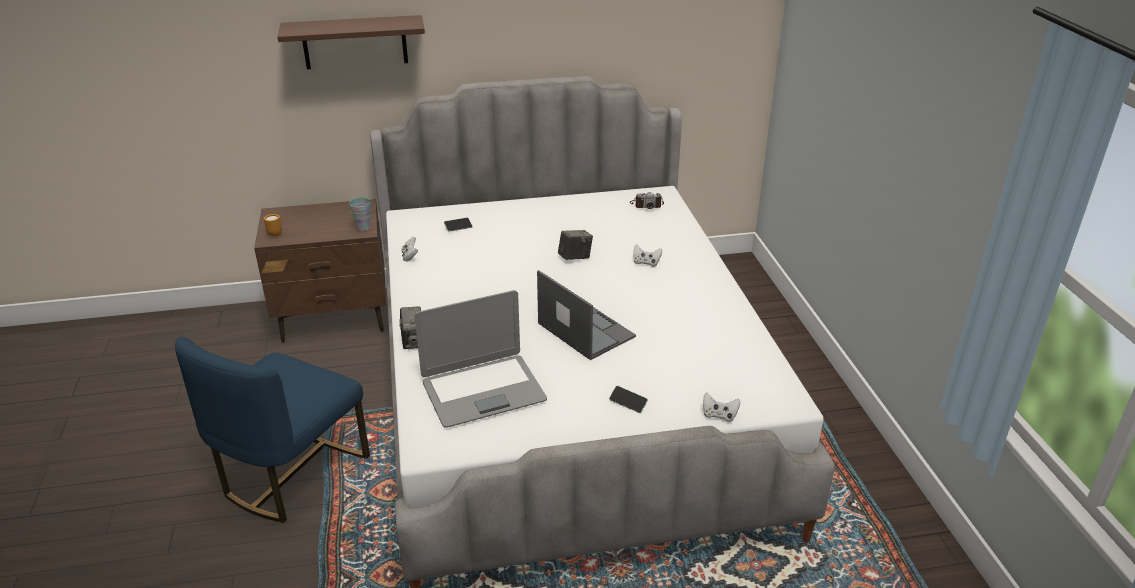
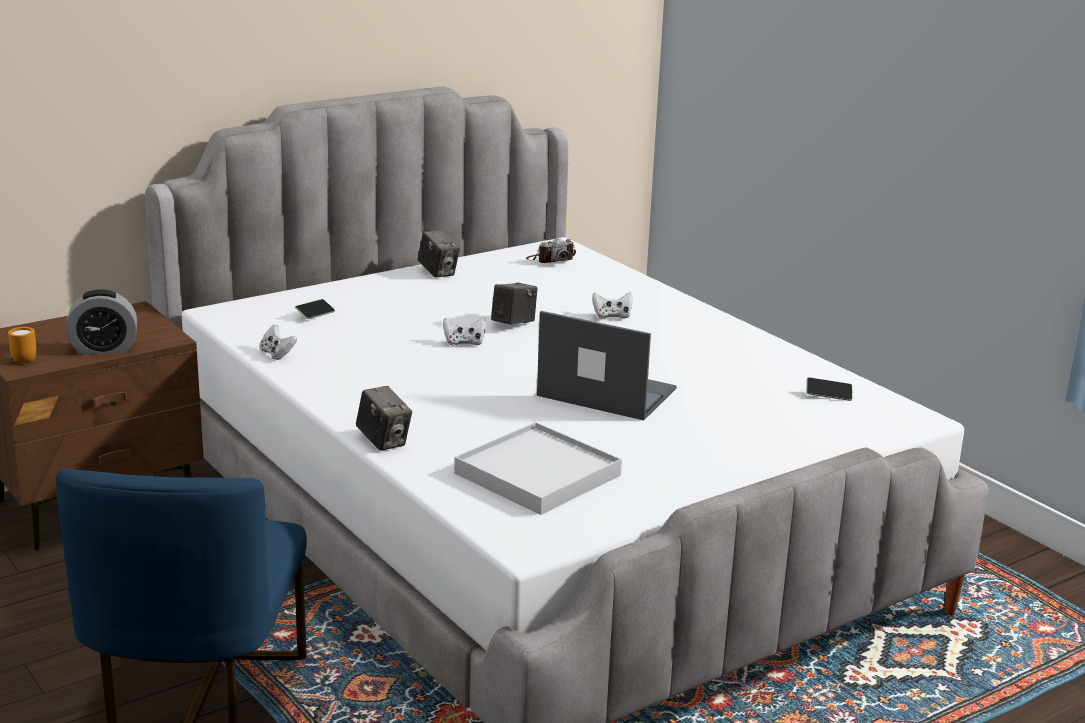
camera: 25 degrees left, 10 degrees down
brown shelf [277,15,425,69] -> none
cup [349,198,370,231] -> none
laptop [415,290,547,428] -> white tray [454,422,622,515]
phone [609,386,648,413] -> phone moved to [806,377,853,401]
white game controller [703,392,740,422] -> white game controller moved to [443,318,486,346]
none -> alarm clock [66,289,137,355]
none -> camera [418,230,460,277]

